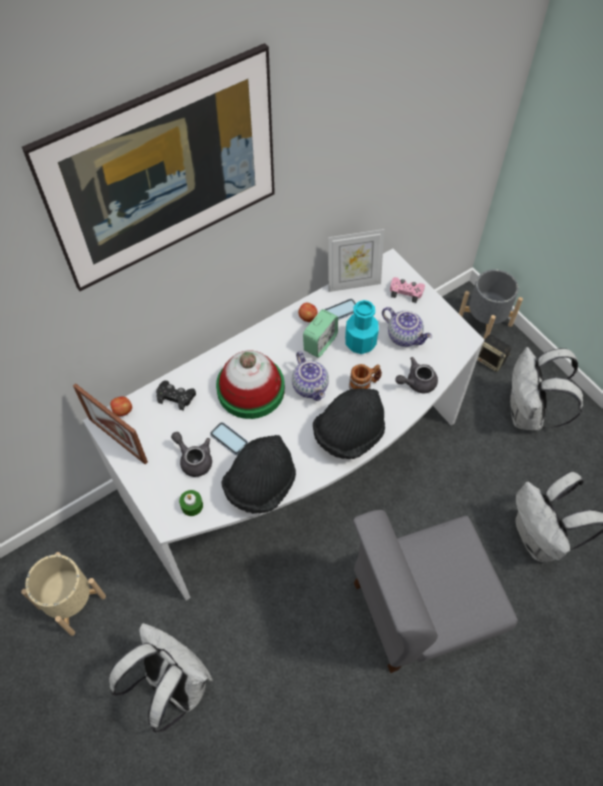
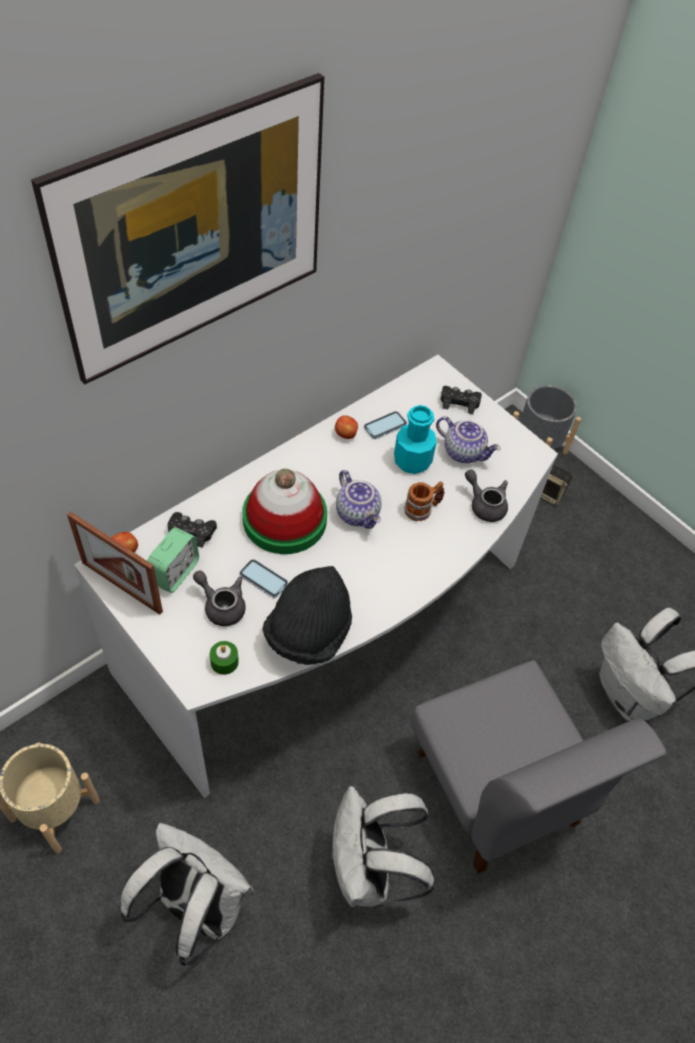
camera: 10 degrees left, 5 degrees down
alarm clock [303,309,338,358] -> alarm clock moved to [147,527,199,593]
black hat [313,388,385,459] -> none
picture frame [328,229,384,292] -> none
grey chair [353,510,518,673] -> grey chair turned 90 degrees counterclockwise [410,660,666,874]
pink game controller [390,277,425,303] -> black game controller [441,386,482,414]
grey teapot [395,357,438,393] -> grey teapot turned 75 degrees clockwise [465,470,508,522]
white backpack [510,347,583,431] -> white backpack moved to [331,786,435,907]

